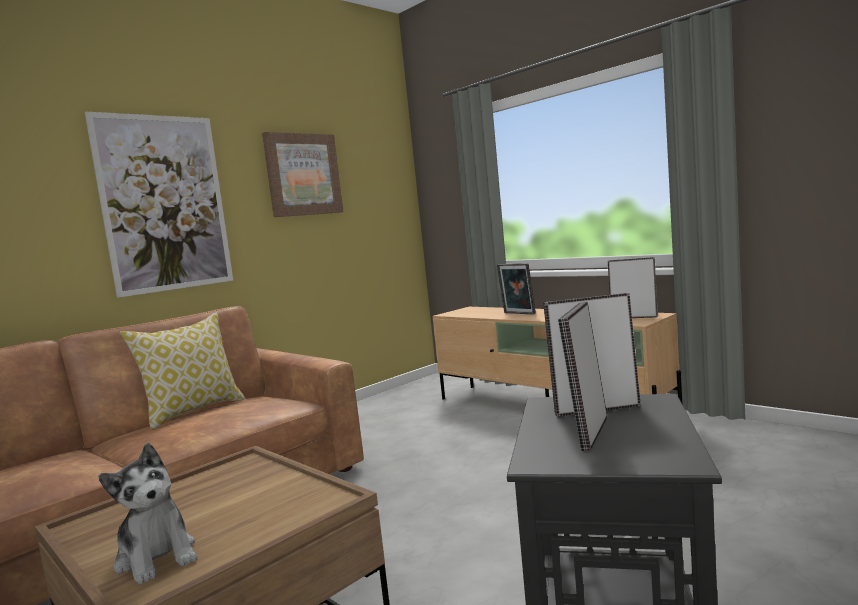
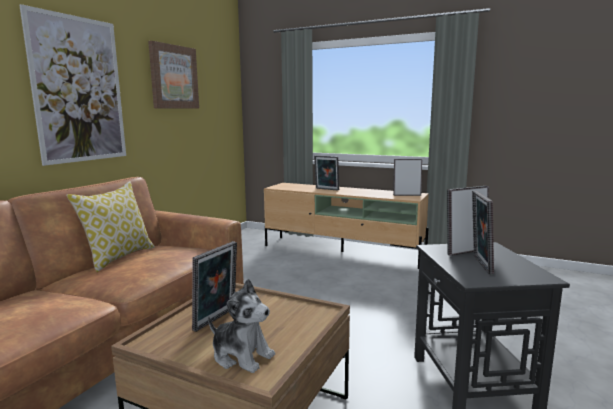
camera: 20 degrees left, 5 degrees up
none -> picture frame [192,241,237,332]

